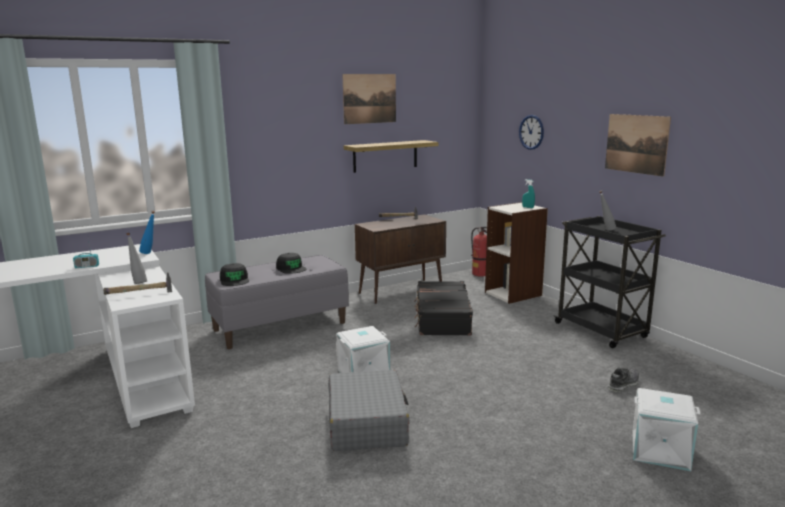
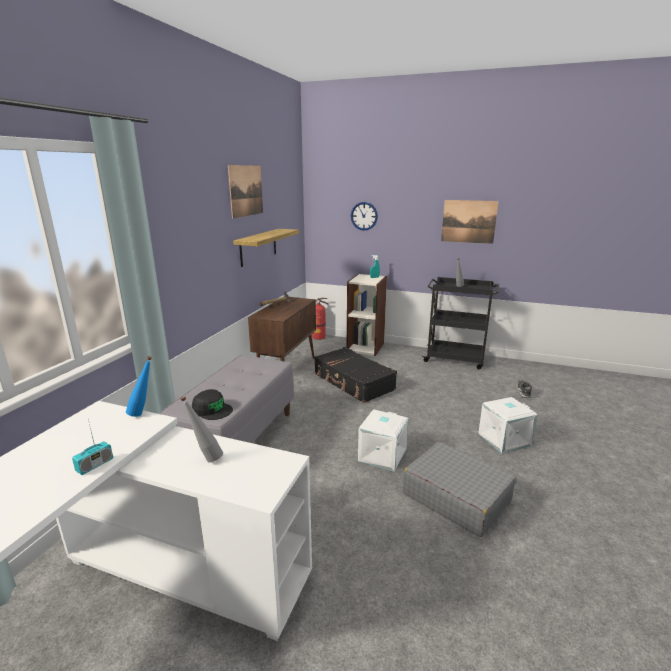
camera: 40 degrees left, 5 degrees up
hammer [104,272,172,295] -> none
black cap [276,253,306,274] -> none
white storage box [632,388,700,471] -> white storage box moved to [478,397,537,454]

